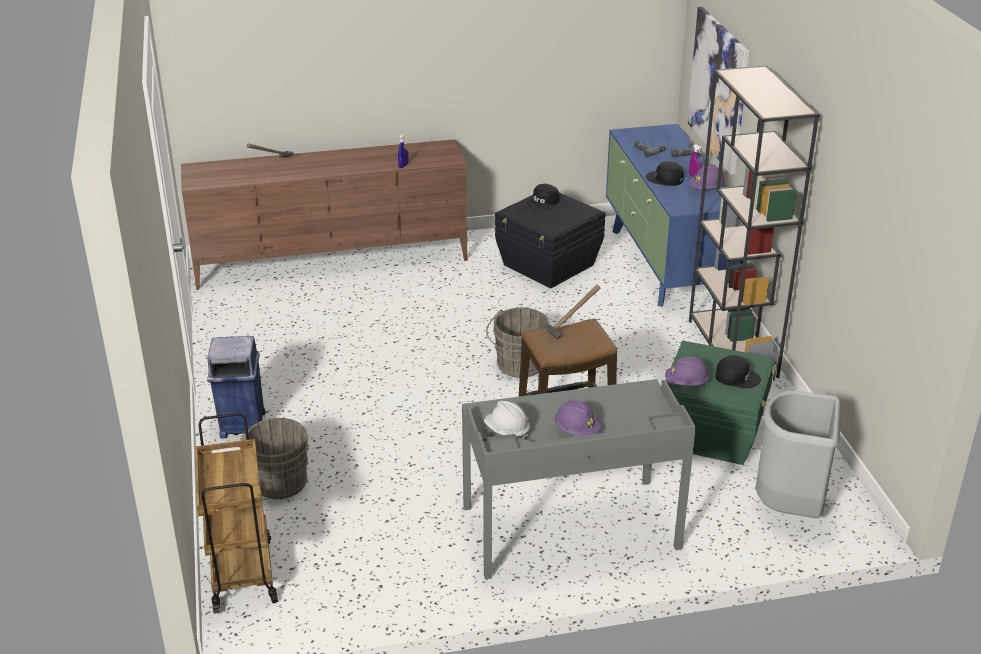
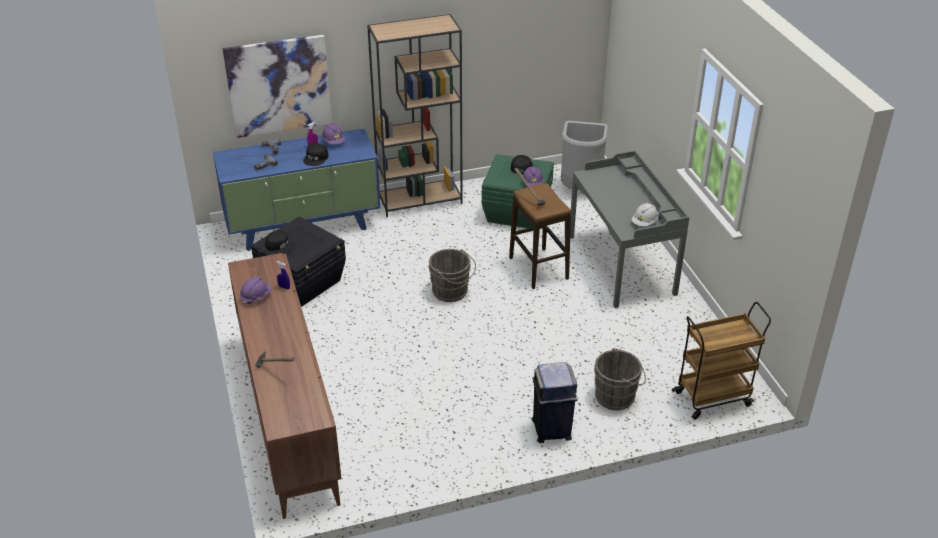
camera: 95 degrees left, 5 degrees up
purple hard hat [555,399,601,436] -> purple hard hat moved to [240,277,272,306]

